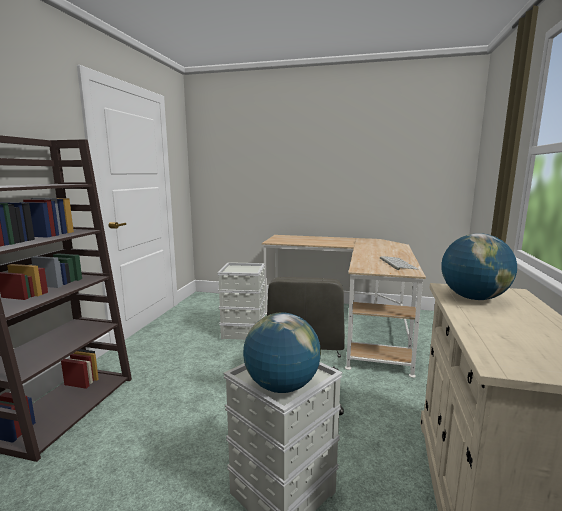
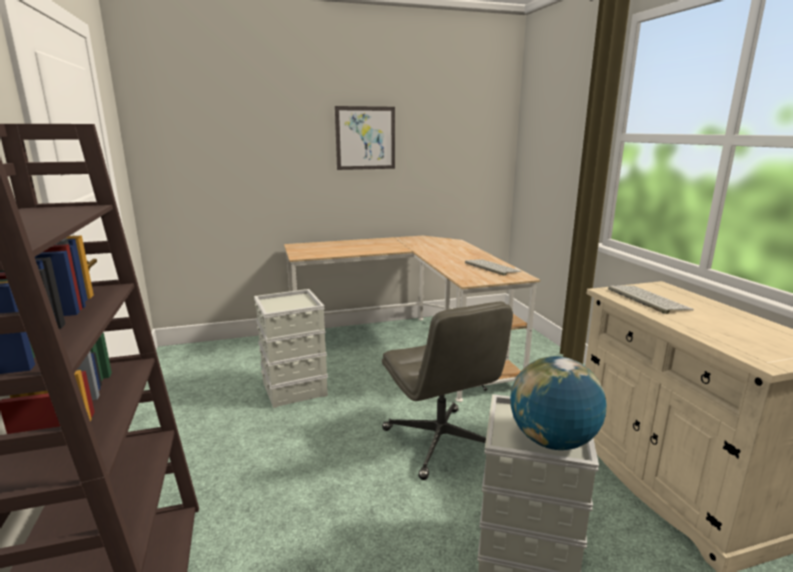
camera: 30 degrees left, 5 degrees up
globe [441,233,517,300] -> keyboard [608,285,694,314]
none -> picture [335,106,395,170]

